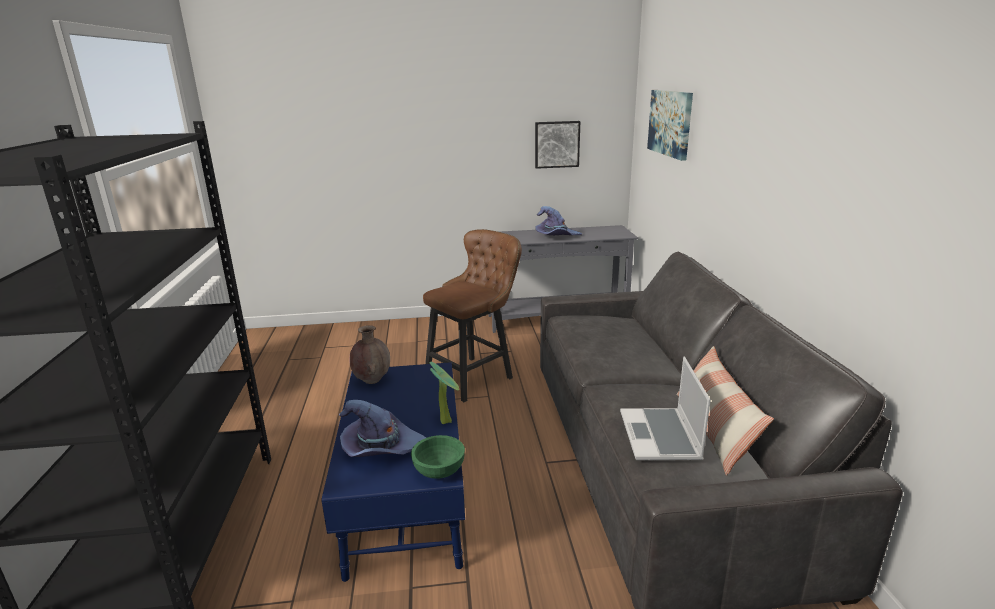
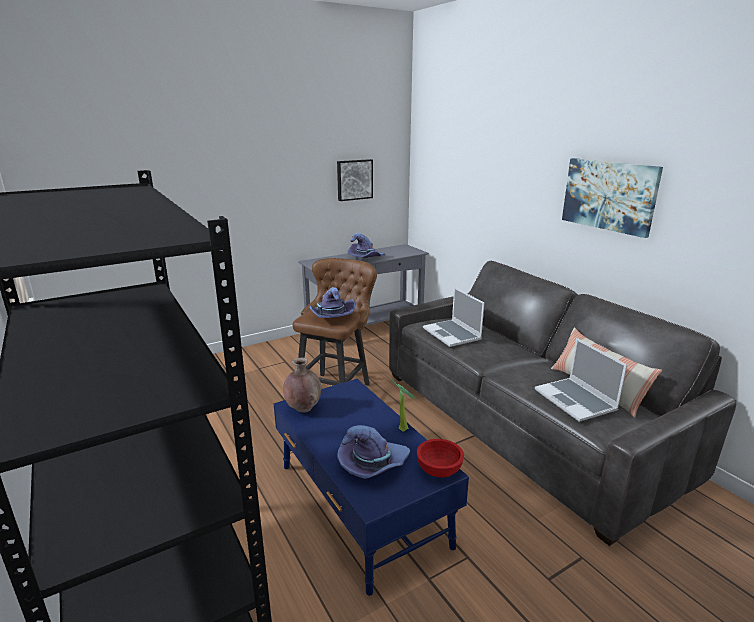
camera: 25 degrees left, 0 degrees up
green bowl [411,435,465,479] -> red bowl [417,439,464,478]
picture [647,90,693,161] -> picture moved to [562,158,663,238]
none -> purple hat [309,287,356,318]
none -> laptop [423,287,484,347]

